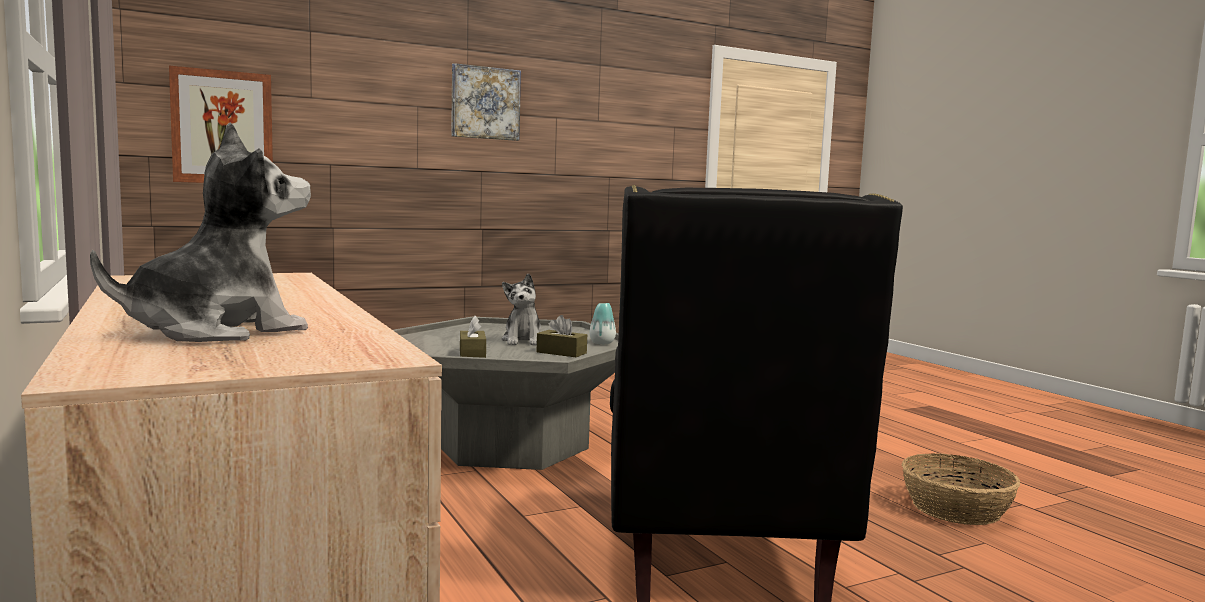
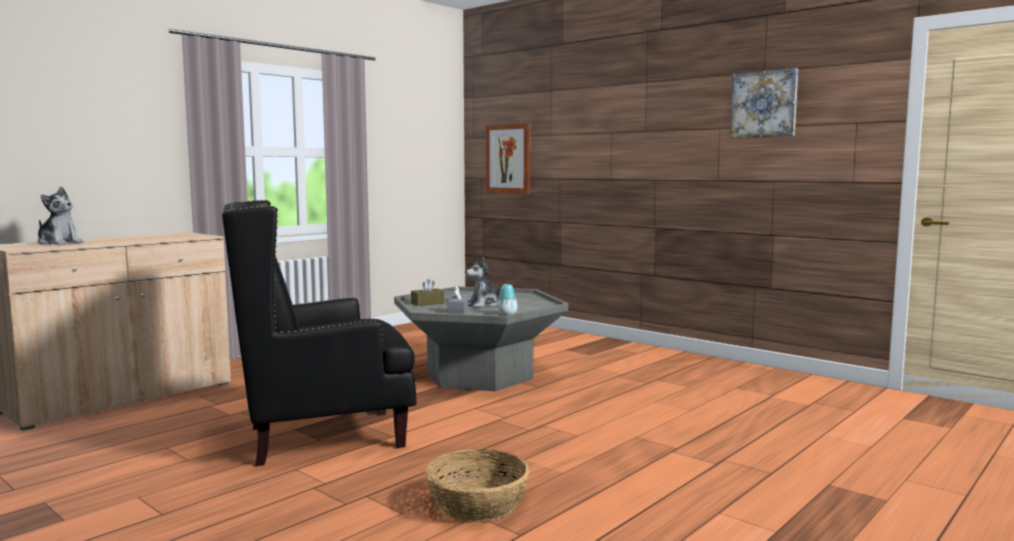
camera: 70 degrees right, 0 degrees up
picture [451,63,521,141] -> picture moved to [730,68,798,138]
brown tissue box [537,315,587,357] -> grey tissue box [447,286,468,314]

